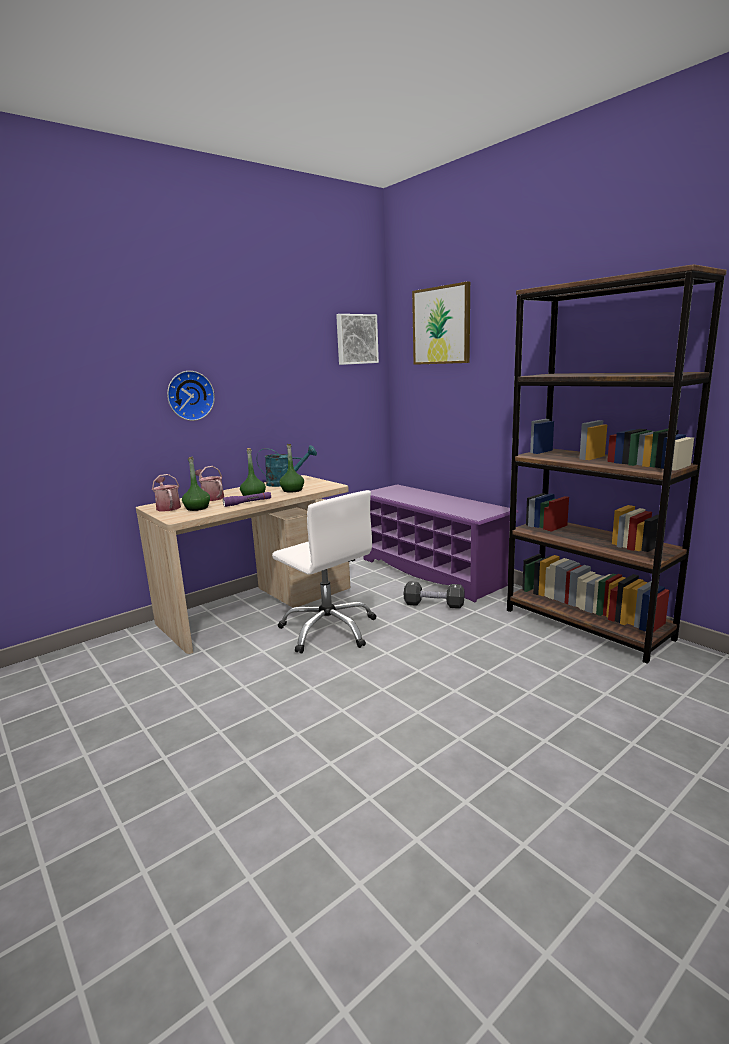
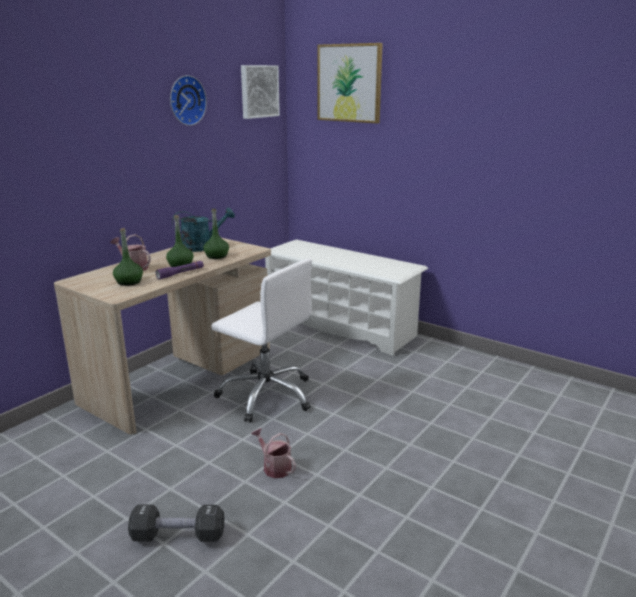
camera: 15 degrees left, 5 degrees up
watering can [152,474,181,511] -> watering can moved to [251,428,296,478]
wall clock [167,371,215,421] -> wall clock moved to [170,75,207,126]
purple shoe rack [363,484,518,602] -> white shoe rack [265,239,428,356]
black dumbbell [404,581,465,609] -> black dumbbell moved to [128,504,224,542]
brown bookcase [507,264,727,664] -> none

